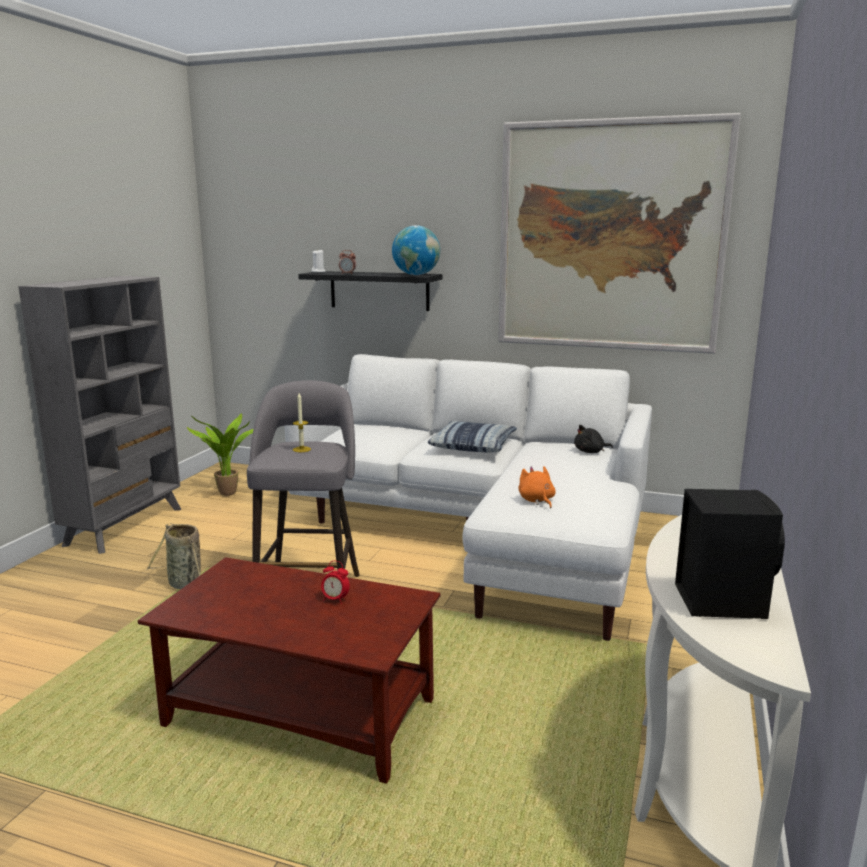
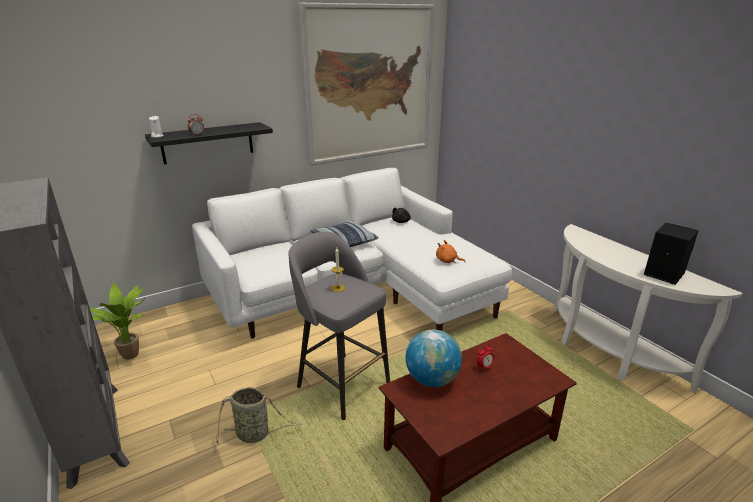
camera: 50 degrees left, 10 degrees up
globe [392,225,440,275] -> globe moved to [406,330,462,387]

